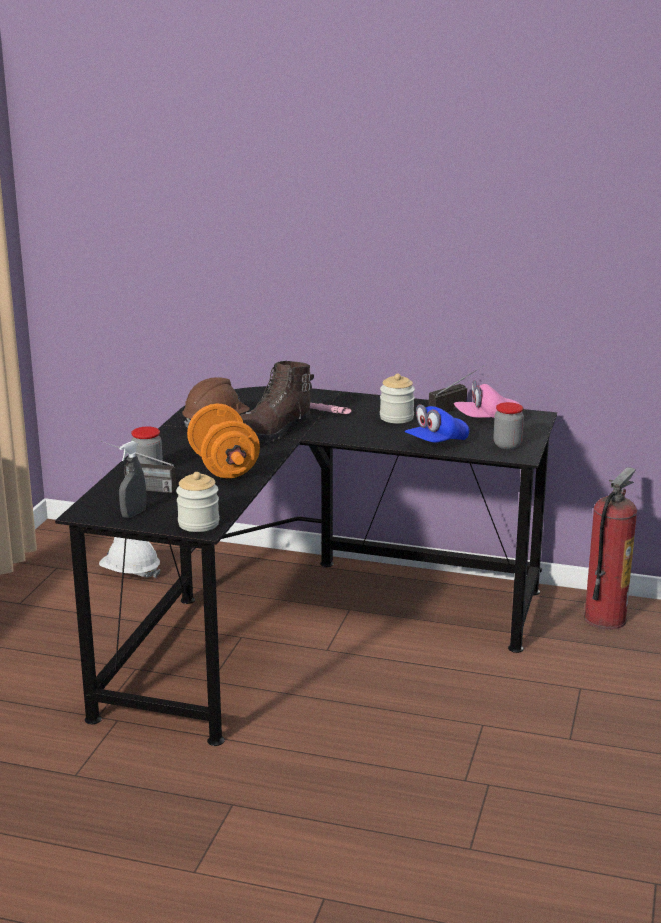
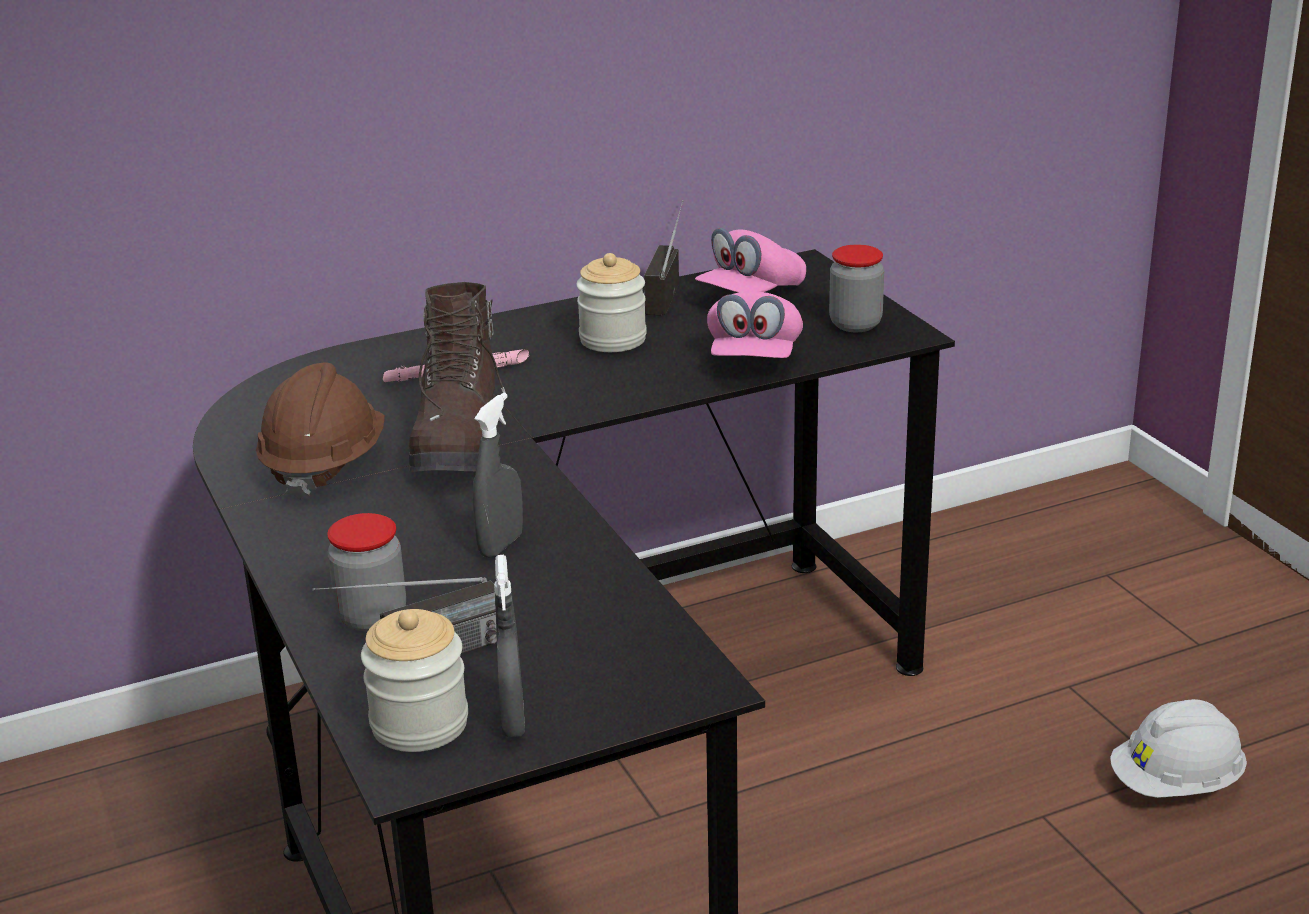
camera: 40 degrees left, 5 degrees up
white hard hat [99,537,160,578] -> white hard hat moved to [1110,699,1247,798]
jar [176,472,219,532] -> jar moved to [361,609,468,752]
orange dumbbell [187,404,260,478] -> grey spray bottle [473,392,523,558]
blue cap [405,404,469,443] -> pink cap [707,291,803,358]
fire extinguisher [584,467,637,630] -> none

